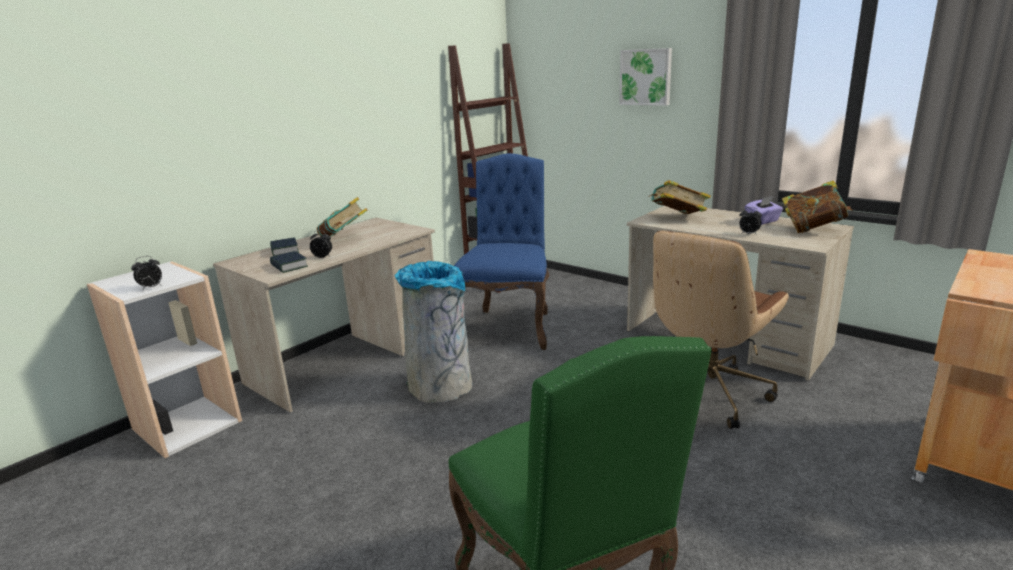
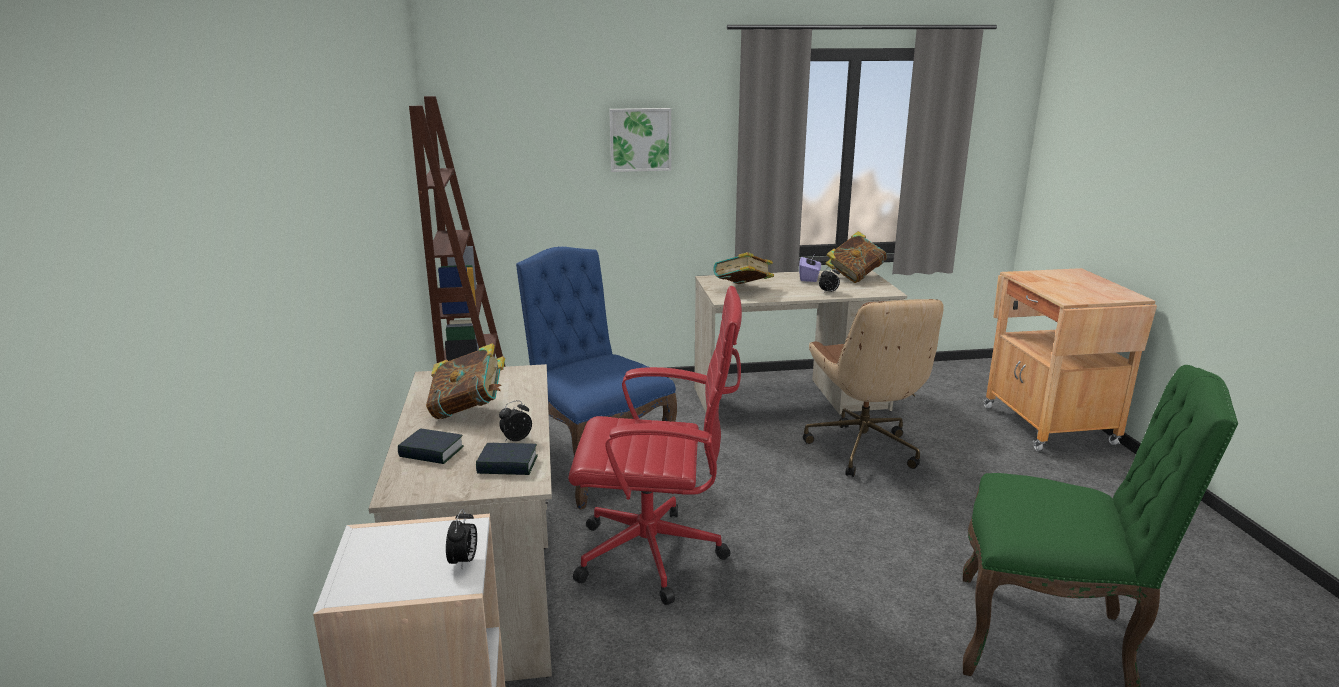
camera: 50 degrees left, 0 degrees up
grey trash can [394,261,472,403] -> red office chair [568,286,742,605]

